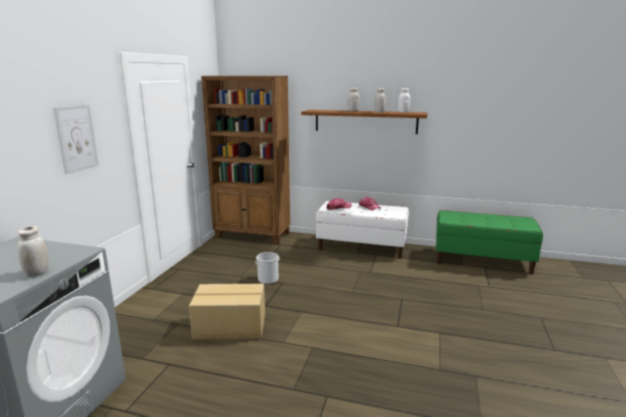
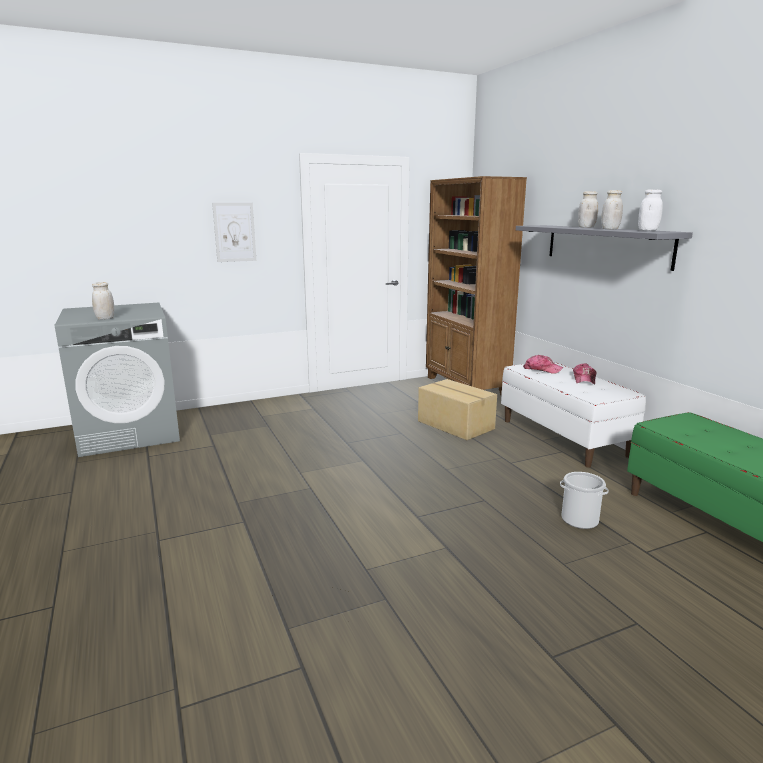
camera: 50 degrees right, 0 degrees up
cardboard box [189,284,265,340] -> cardboard box moved to [418,379,497,440]
bucket [255,252,280,284] -> bucket moved to [560,472,608,529]
brown shelf [301,110,428,134] -> grey shelf [516,225,693,271]

